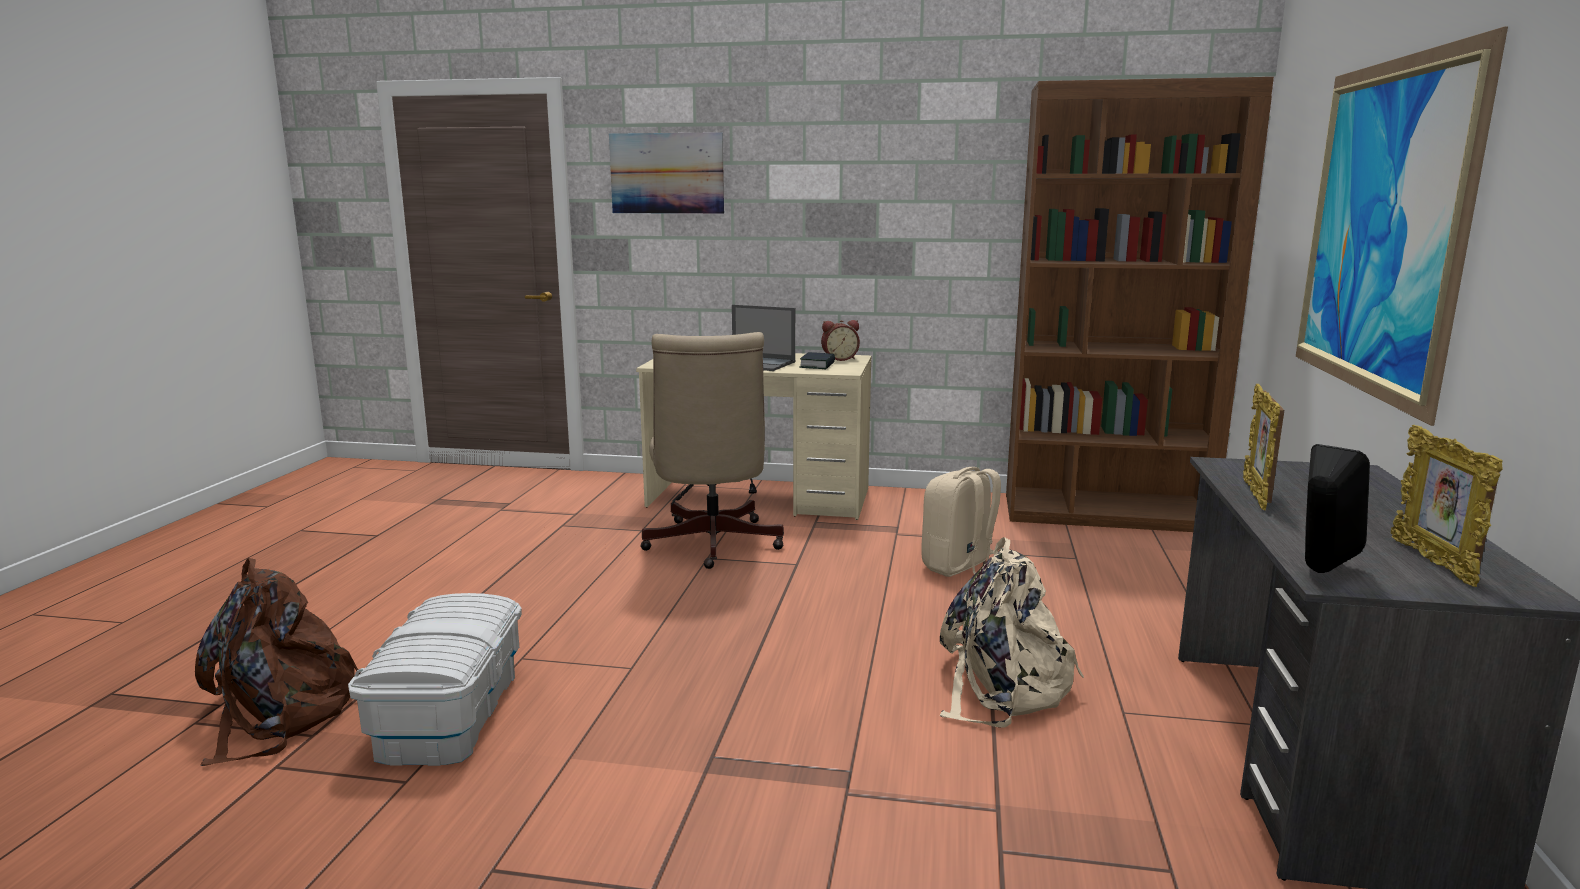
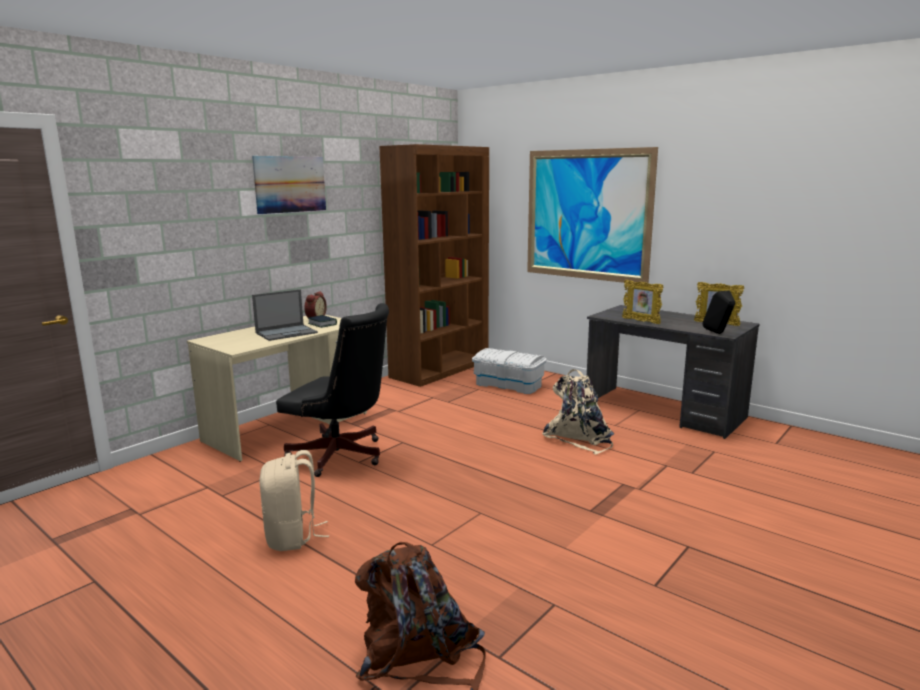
camera: 60 degrees left, 0 degrees up
white storage box [348,593,522,766] -> white storage box moved to [472,348,546,394]
picture [609,132,724,214] -> picture moved to [252,156,326,214]
beige office chair [640,332,784,569] -> black office chair [276,303,389,477]
beige backpack [921,467,1001,577] -> beige backpack moved to [259,450,329,551]

